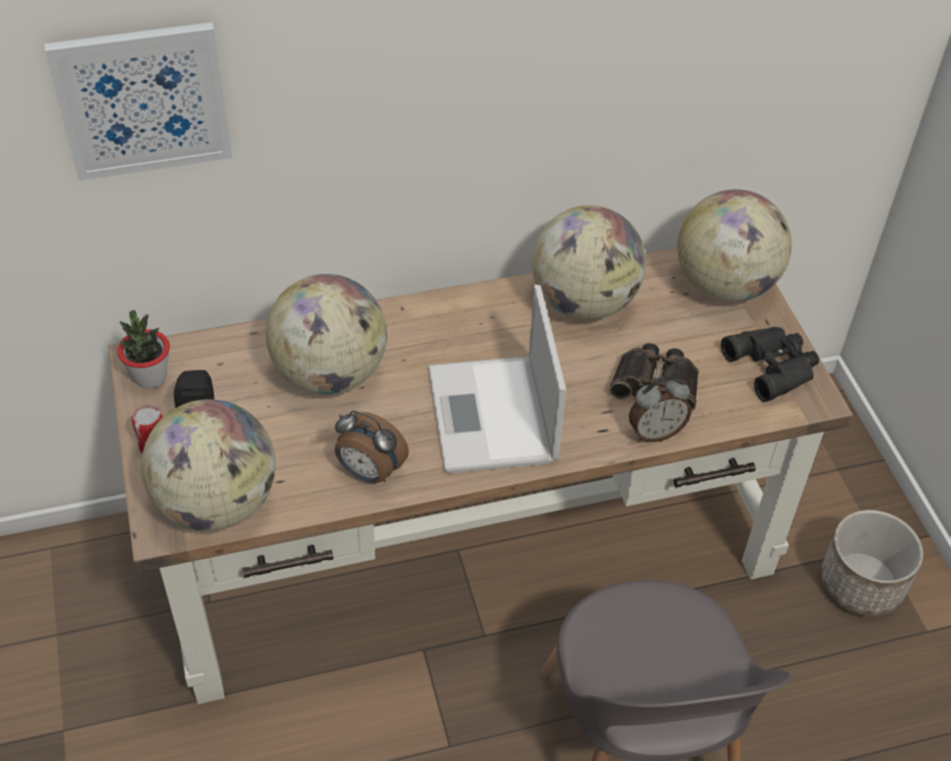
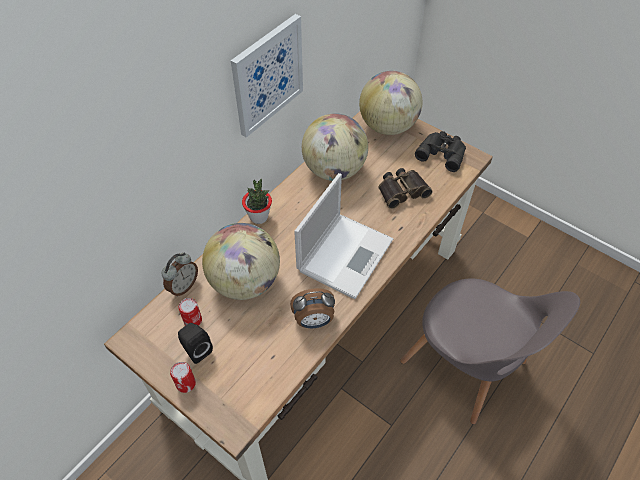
camera: 35 degrees left, 5 degrees up
picture [44,22,232,181] -> picture moved to [231,14,303,138]
potted plant [117,310,170,389] -> potted plant moved to [242,178,272,224]
globe [141,399,276,531] -> none
laptop [428,285,566,474] -> laptop turned 105 degrees counterclockwise [294,173,393,299]
alarm clock [629,376,692,442] -> alarm clock moved to [162,252,198,296]
planter [821,510,923,617] -> none
none -> can [178,298,202,326]

